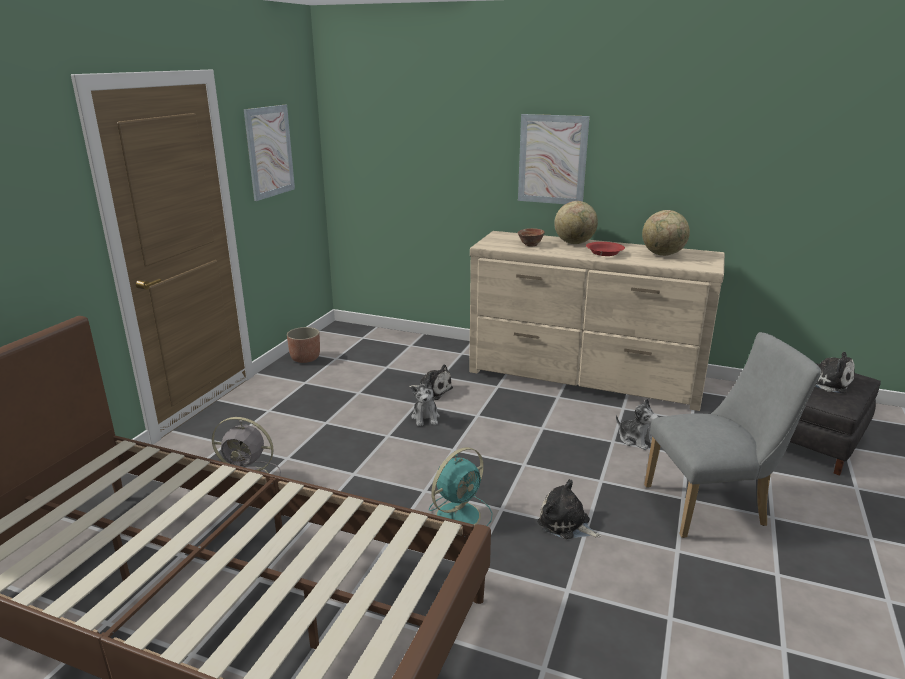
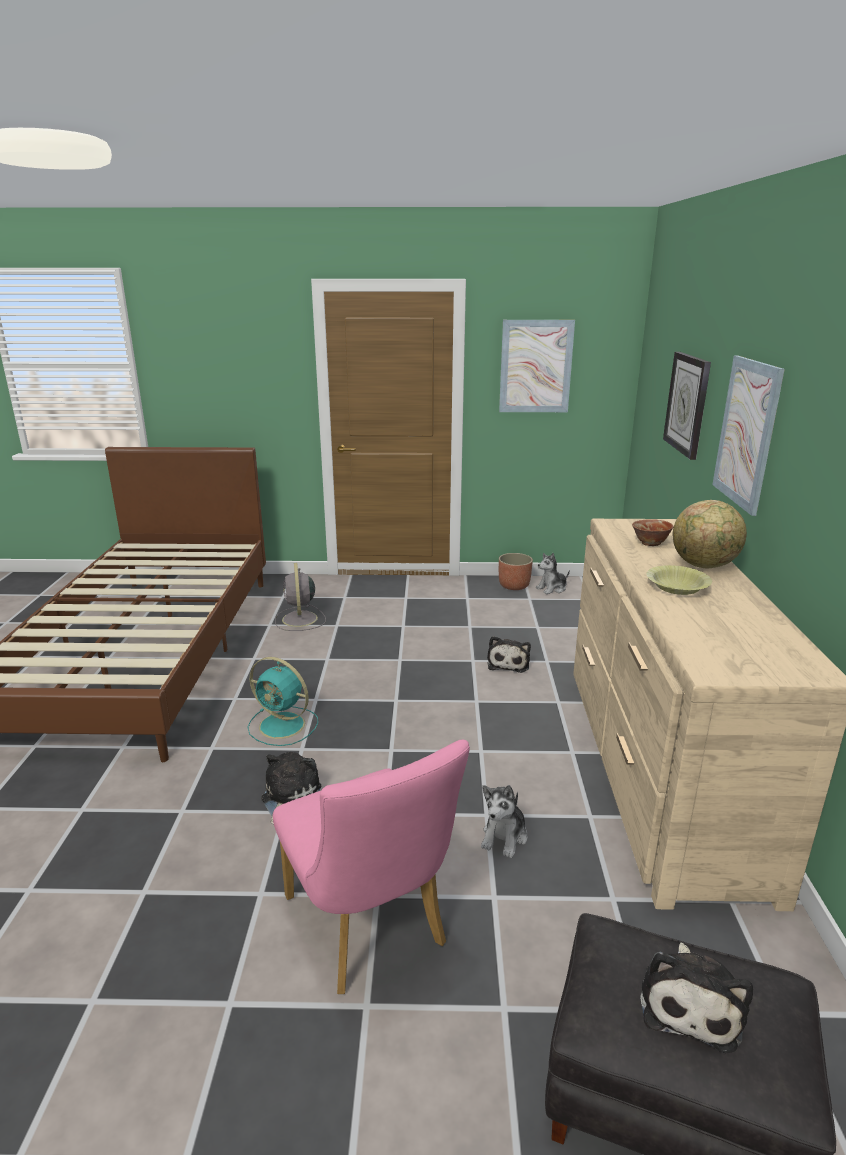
camera: 70 degrees right, 0 degrees up
plush toy [411,380,440,426] -> plush toy moved to [536,553,570,594]
red bowl [586,242,625,256] -> yellow bowl [646,565,712,595]
globe [642,210,690,256] -> none
grey chair [644,332,821,538] -> pink chair [273,740,470,994]
none -> wall clock [663,352,711,460]

